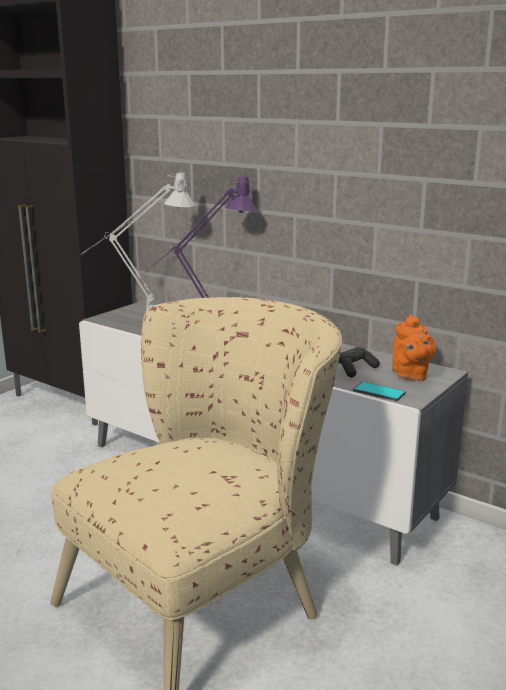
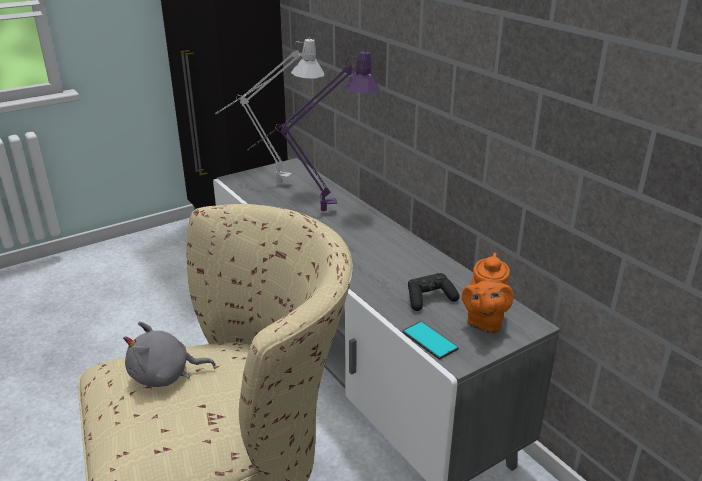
camera: 20 degrees right, 10 degrees up
none -> grey plush toy [123,322,215,387]

